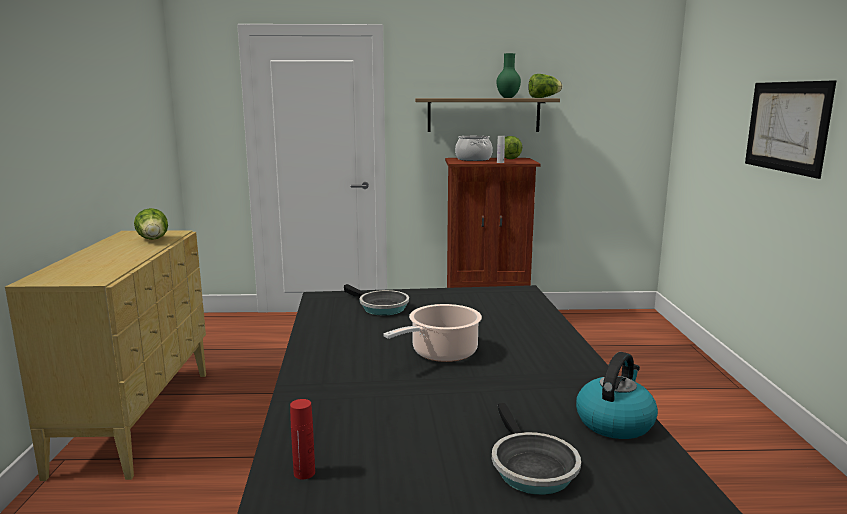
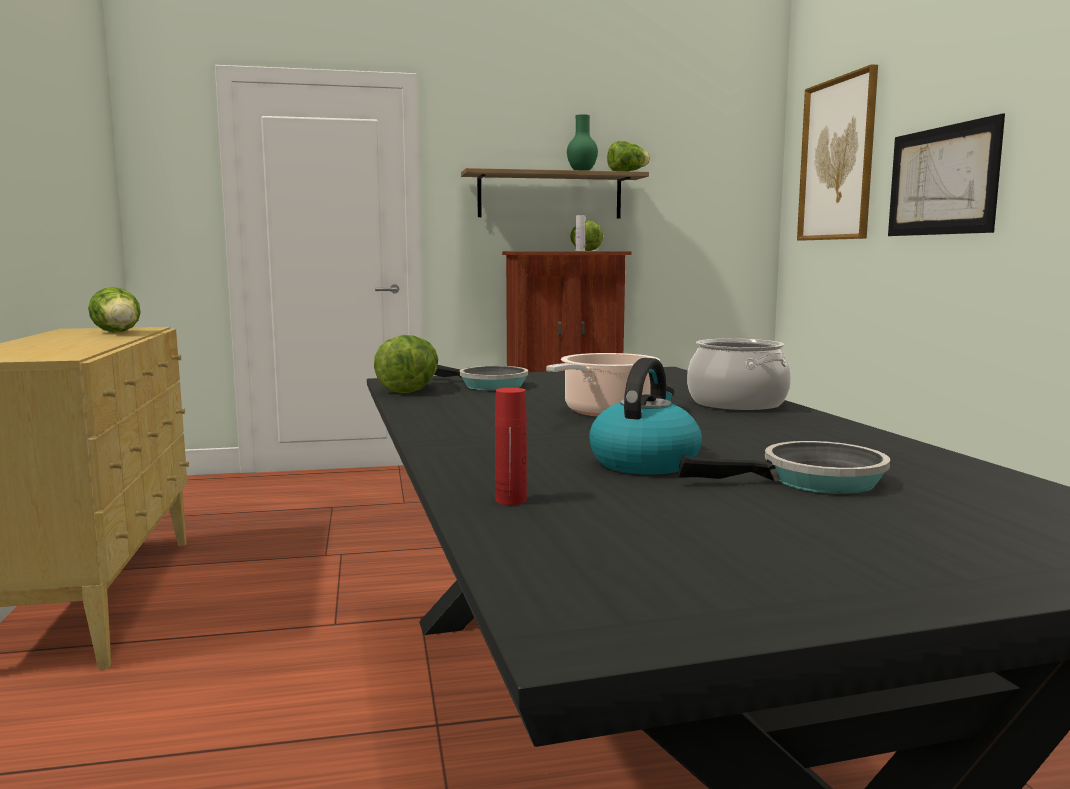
camera: 10 degrees left, 5 degrees down
cooking pot [455,136,493,161] -> cooking pot moved to [687,339,791,411]
frying pan [492,403,581,495] -> frying pan turned 75 degrees counterclockwise [678,441,890,494]
kettle [576,352,658,439] -> kettle moved to [589,358,702,475]
none -> lettuce [374,335,438,394]
none -> picture [797,64,878,240]

